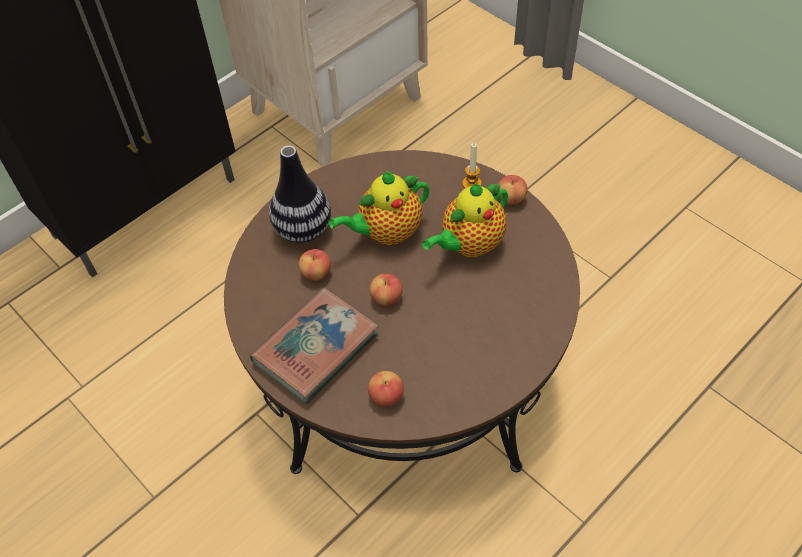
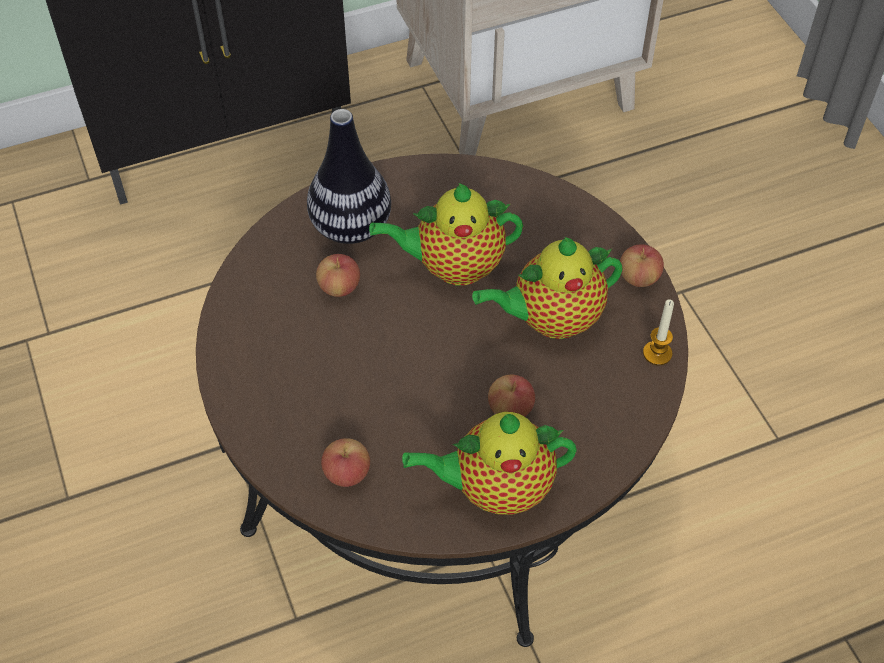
camera: 20 degrees right, 0 degrees up
book [250,288,378,404] -> none
apple [369,273,403,306] -> apple moved to [488,374,535,417]
candle [462,142,482,188] -> candle moved to [643,299,674,365]
none -> teapot [402,412,577,515]

